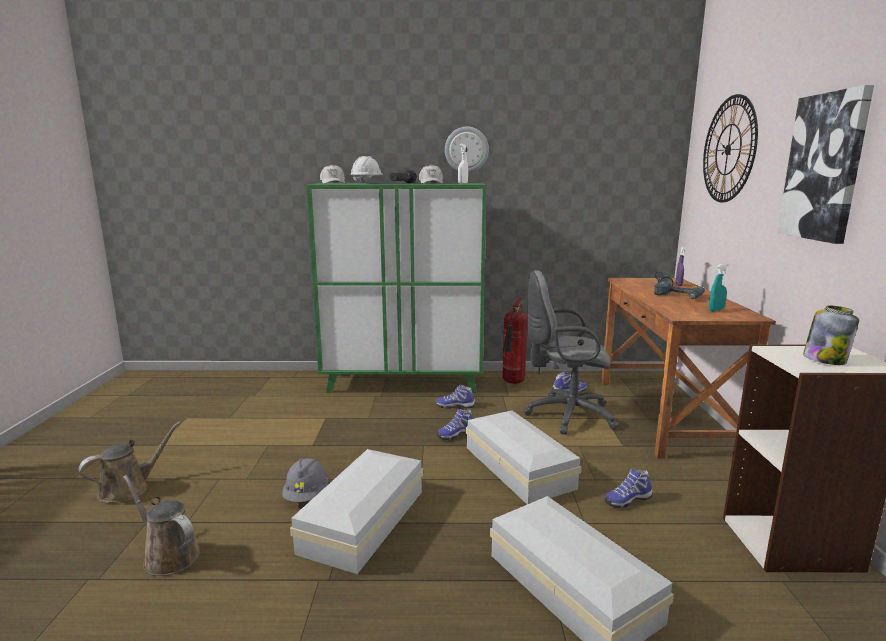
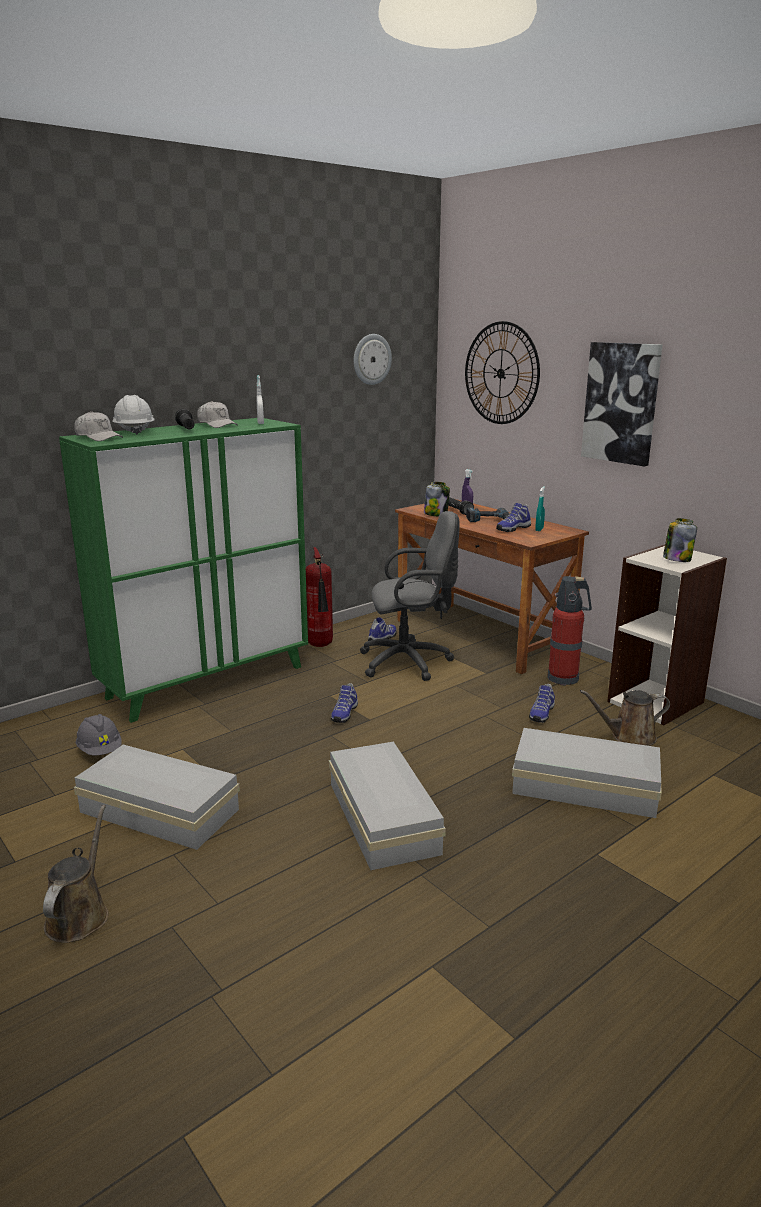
camera: 40 degrees left, 5 degrees up
brown watering can [123,475,200,576] -> brown watering can moved to [580,690,670,746]
grey hard hat [282,458,328,502] -> grey hard hat moved to [76,714,122,755]
shoe [435,384,475,409] -> shoe moved to [496,503,531,532]
wall clock [445,127,489,173] -> wall clock moved to [354,334,392,385]
white storage box [466,410,581,504] -> white storage box moved to [74,745,240,850]
grey office chair [524,270,619,435] -> grey office chair turned 150 degrees counterclockwise [360,511,460,681]
none -> jar [424,482,450,516]
none -> fire extinguisher [548,576,592,686]

